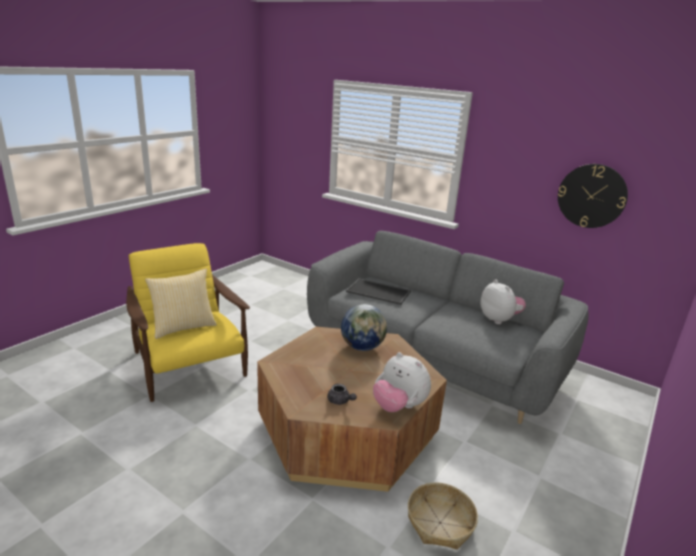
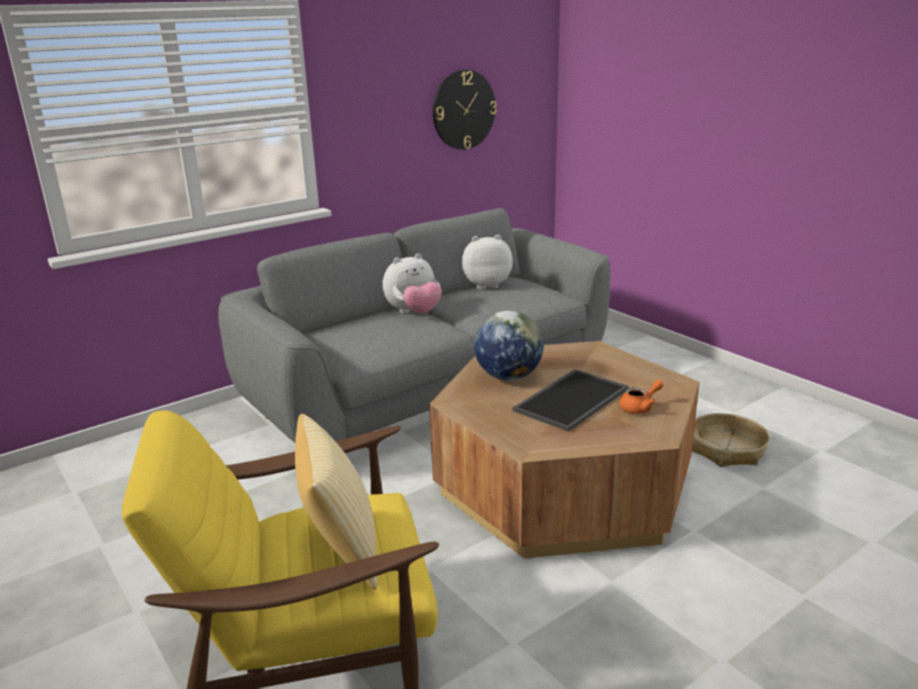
camera: 70 degrees left, 0 degrees up
grey teapot [327,384,357,405] -> orange teapot [620,380,663,414]
tray [346,278,411,305] -> tray moved to [513,369,629,432]
plush toy [373,352,431,412] -> plush toy moved to [382,253,442,314]

